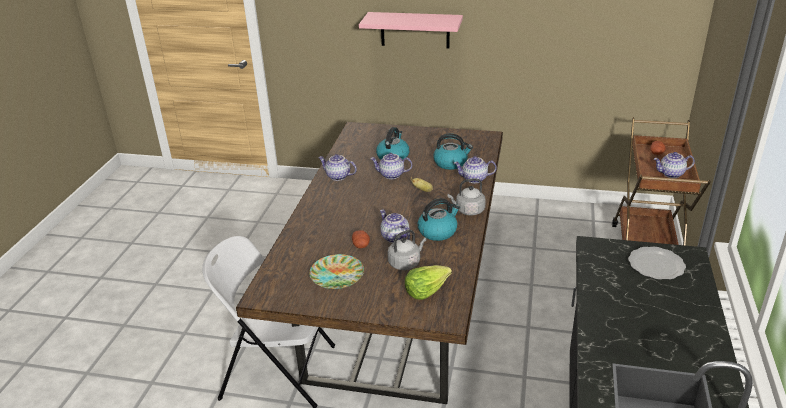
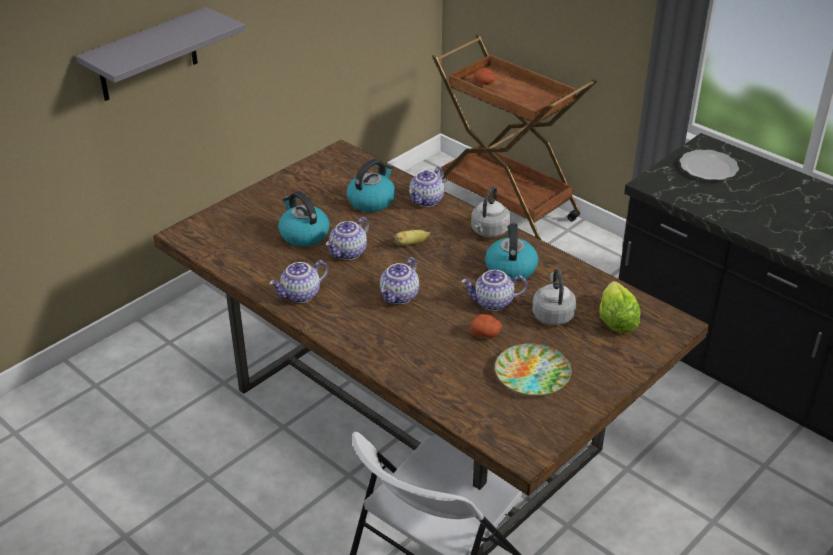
camera: 60 degrees left, 5 degrees up
pink shelf [359,12,463,48] -> grey shelf [76,7,245,101]
teapot [654,152,695,178] -> teapot moved to [380,257,419,304]

